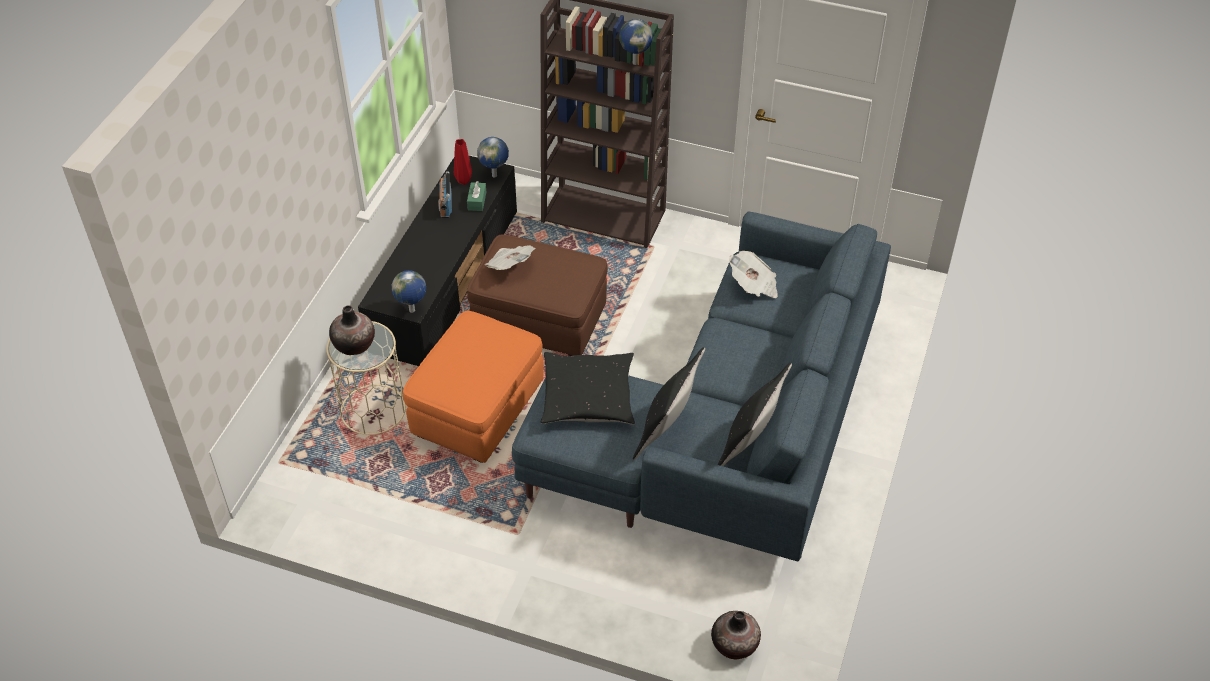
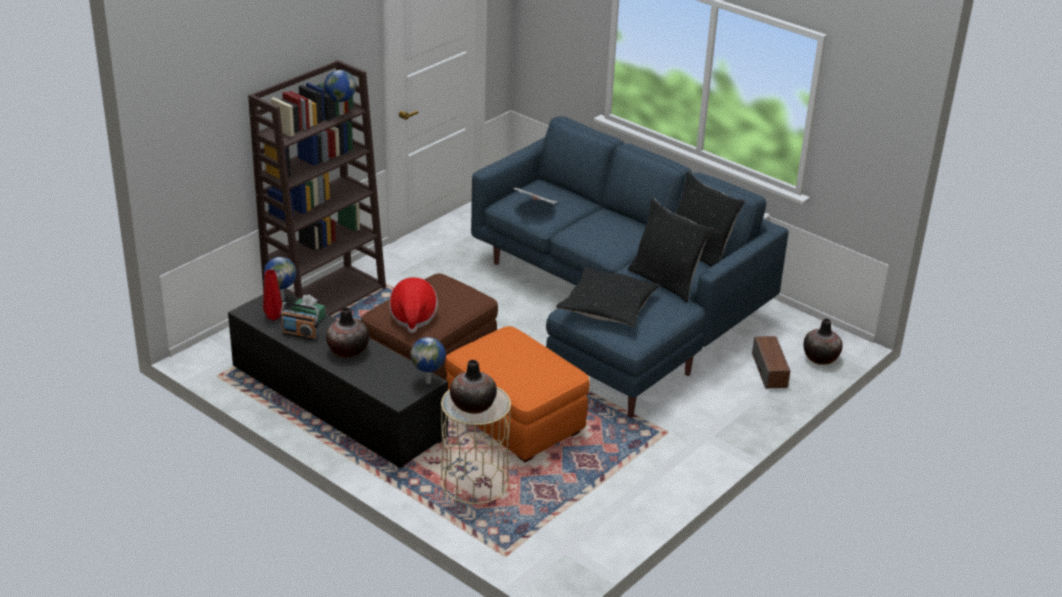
camera: 70 degrees left, 15 degrees down
newspaper [485,245,535,270] -> hat [389,277,438,333]
none -> vase [326,308,369,358]
none -> speaker [752,336,790,389]

